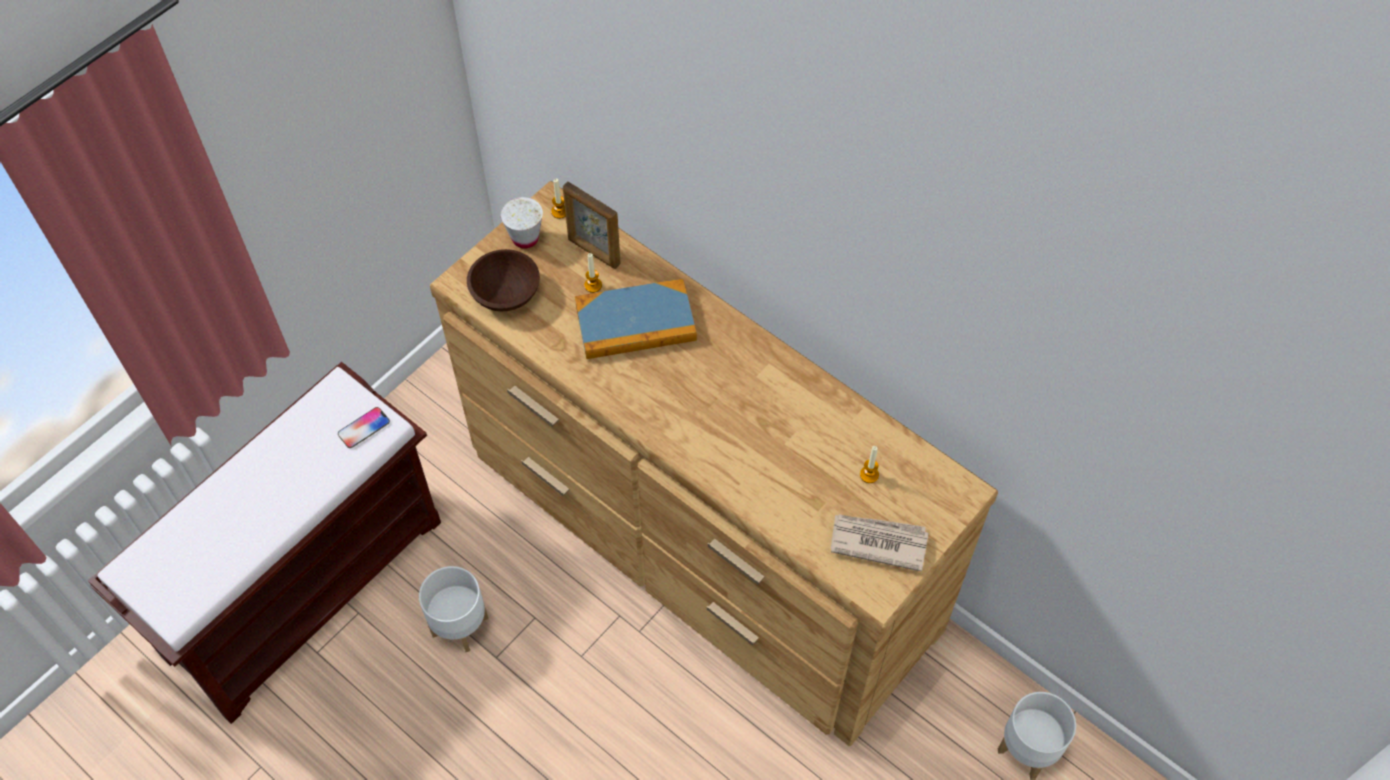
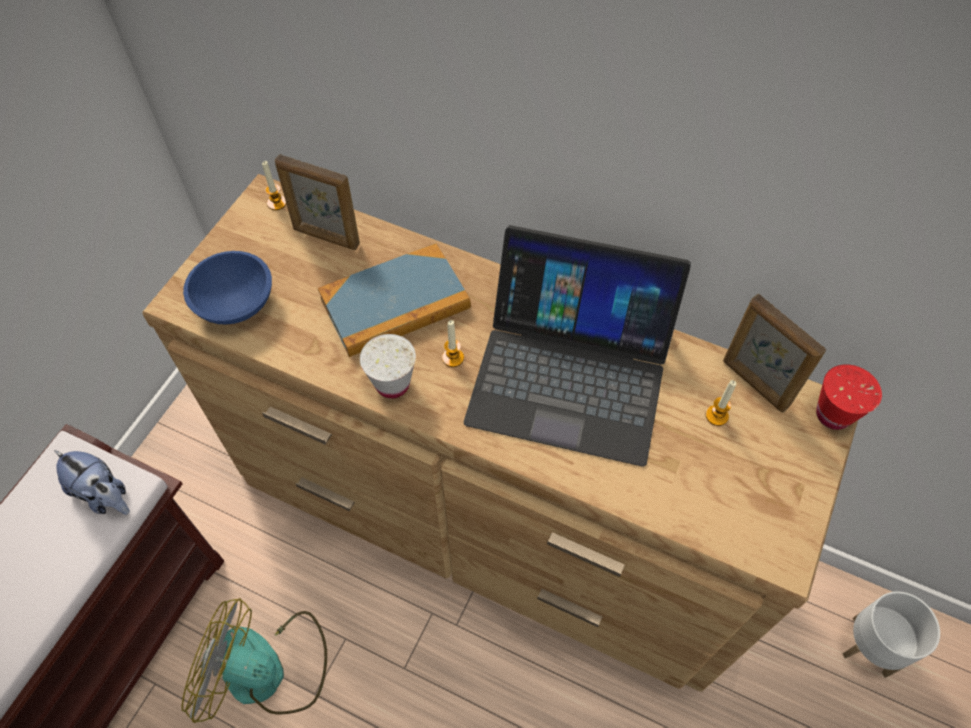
camera: 15 degrees left, 0 degrees up
phone [338,407,390,448] -> plush toy [54,450,130,515]
white planter [419,566,489,652] -> fan [181,598,327,723]
brown bowl [467,249,540,311] -> blue bowl [183,251,272,325]
white cup [500,197,543,249] -> white cup moved to [360,334,416,399]
candle [584,253,602,293] -> candle moved to [442,320,464,367]
newspaper [831,514,929,572] -> none
none -> laptop [464,225,691,467]
none -> picture frame [723,294,826,413]
none -> red cup [816,364,882,430]

